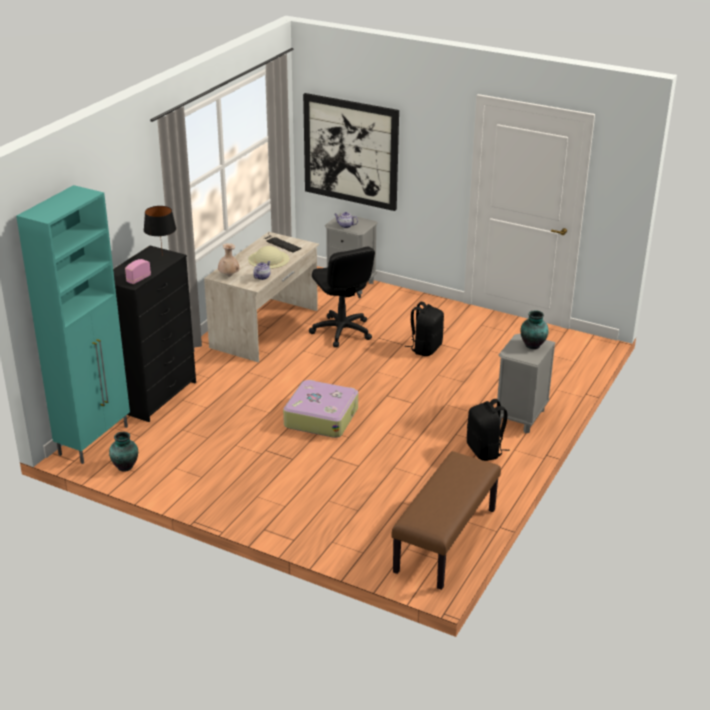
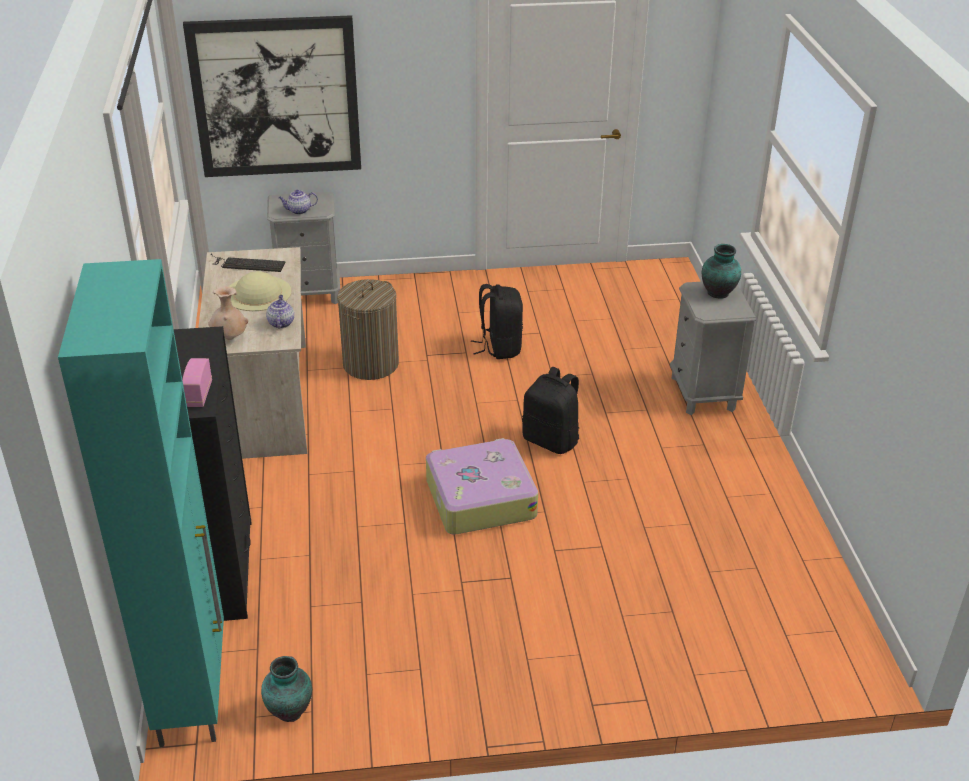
camera: 35 degrees left, 5 degrees up
black table lamp [144,206,176,256] -> none
black office chair [309,247,375,347] -> laundry basket [337,279,399,380]
brown bench [391,451,501,590] -> none
black backpack [467,399,510,461] -> black backpack moved to [522,367,579,454]

